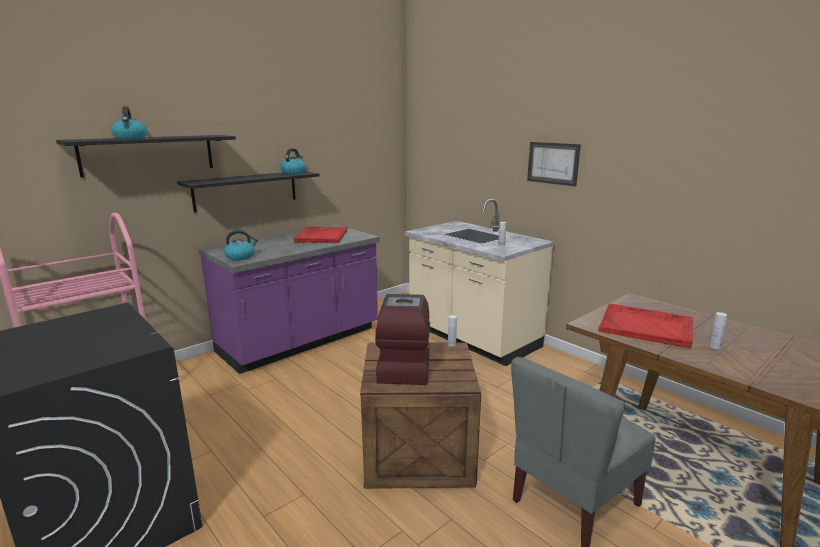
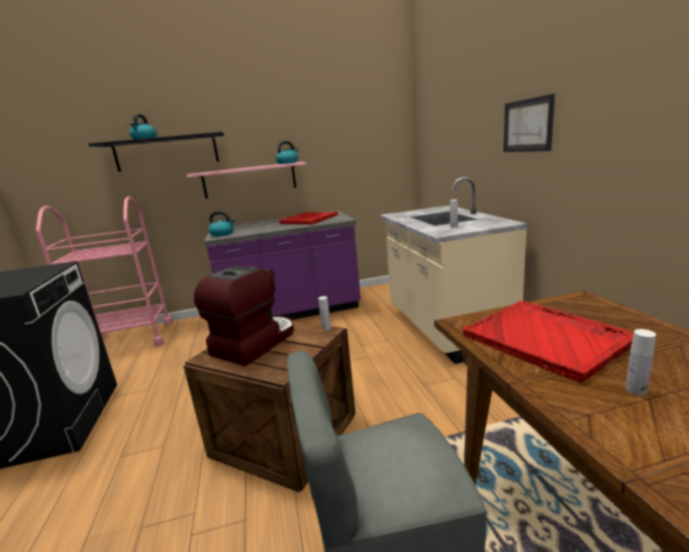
camera: 30 degrees right, 0 degrees up
black shelf [177,171,320,212] -> pink shelf [186,162,306,199]

